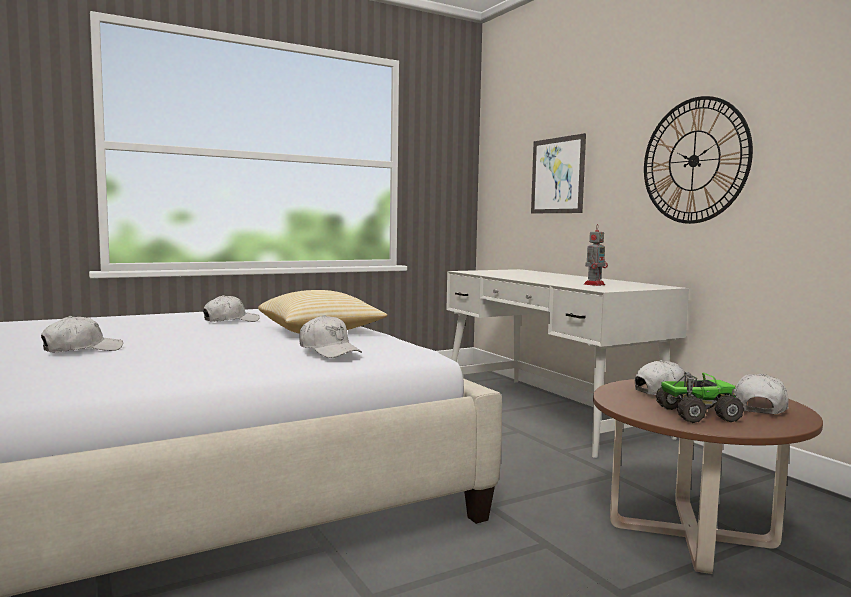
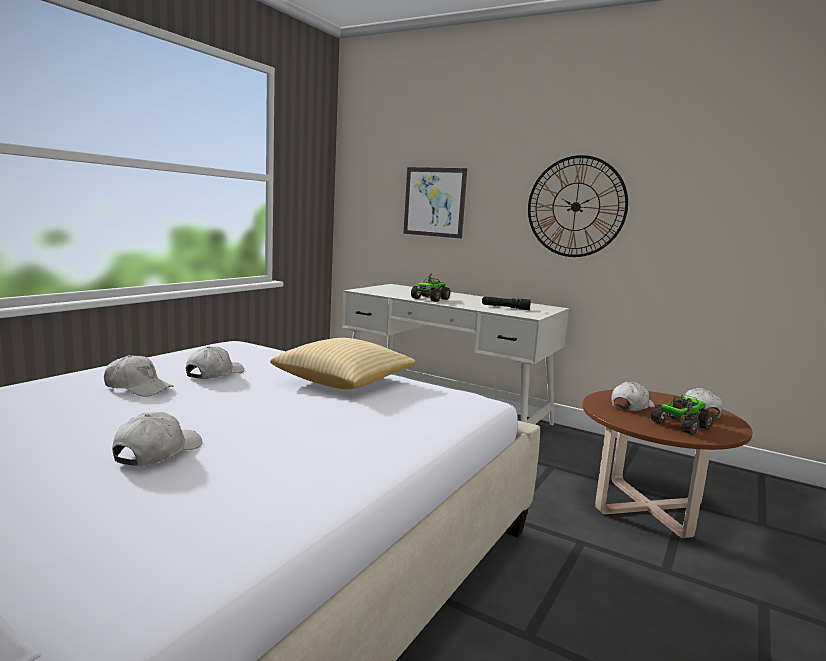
camera: 30 degrees left, 5 degrees up
white cap [299,315,362,358] -> white cap moved to [104,355,174,397]
toy robot [584,224,608,286] -> black flashlight [482,296,531,310]
none -> toy truck [411,274,450,302]

